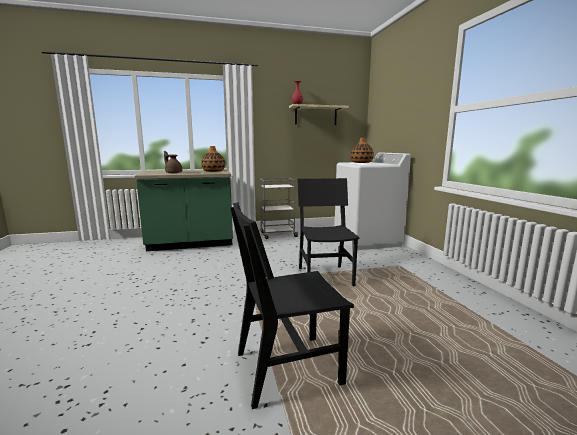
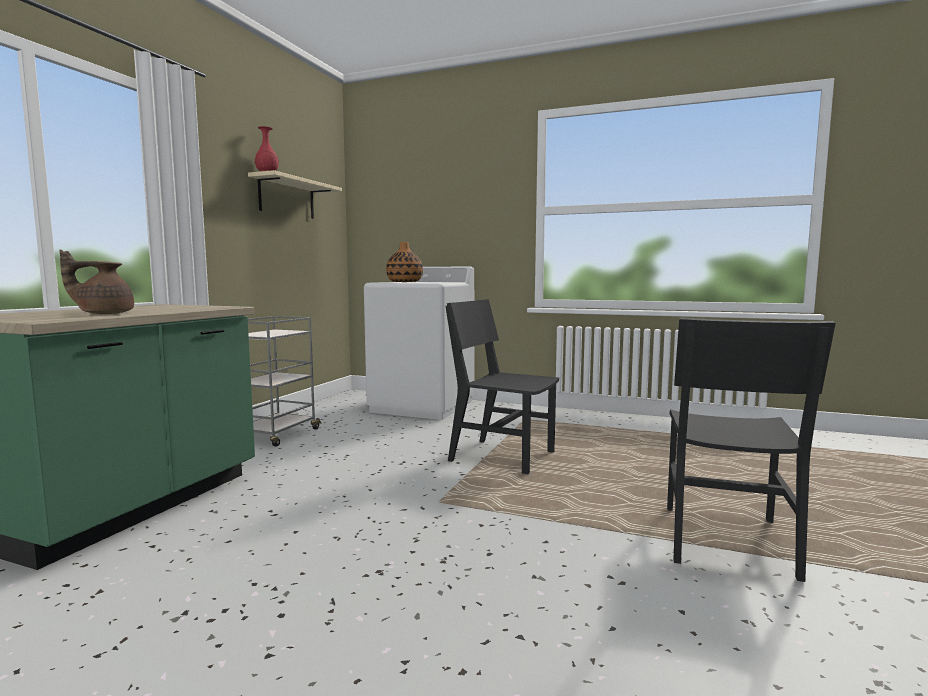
camera: 55 degrees left, 5 degrees down
vase [201,146,225,172] -> none

